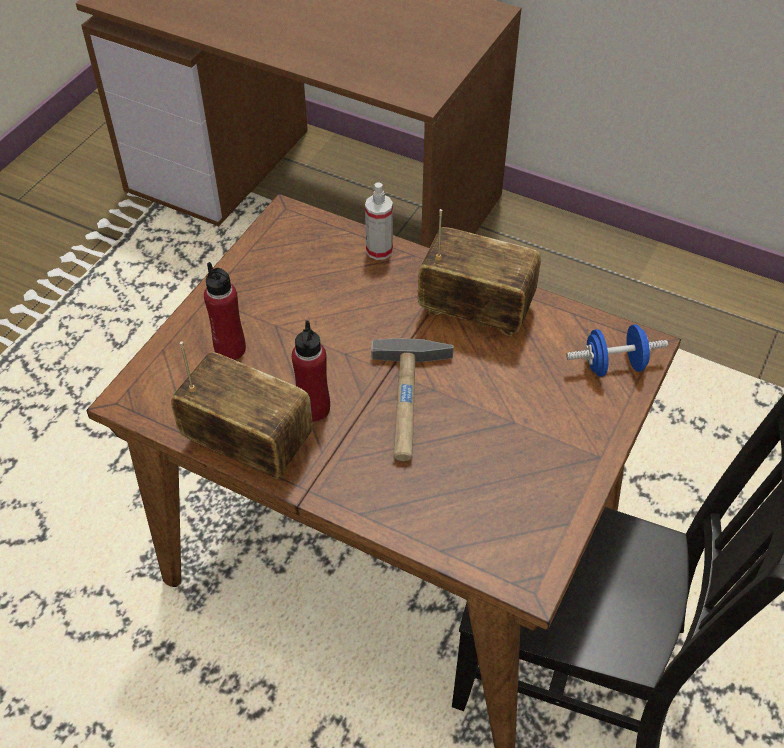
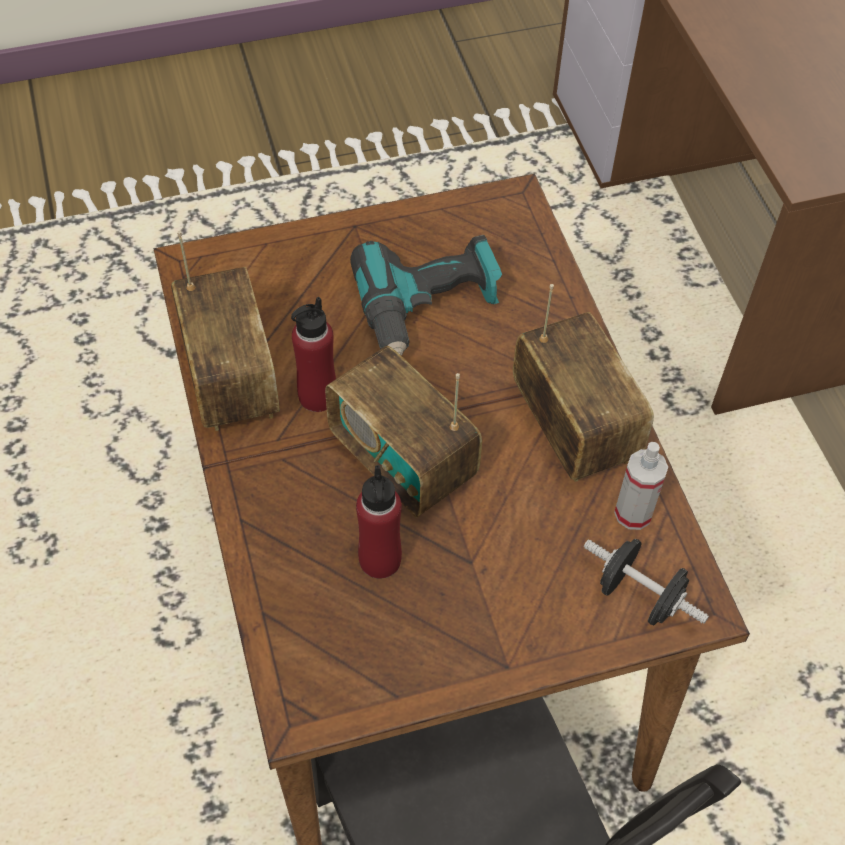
camera: 45 degrees right, 5 degrees up
red bottle [204,262,246,360] -> red bottle moved to [356,465,402,579]
spray bottle [365,183,393,260] -> spray bottle moved to [614,442,668,530]
hammer [371,338,454,461] -> radio [325,346,482,518]
blue dumbbell [566,324,668,377] -> black dumbbell [584,539,709,626]
none -> power drill [350,235,502,356]

